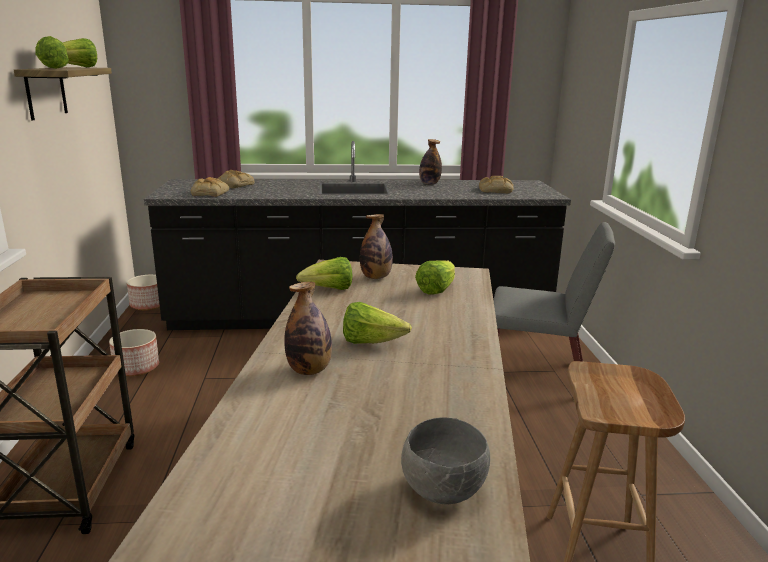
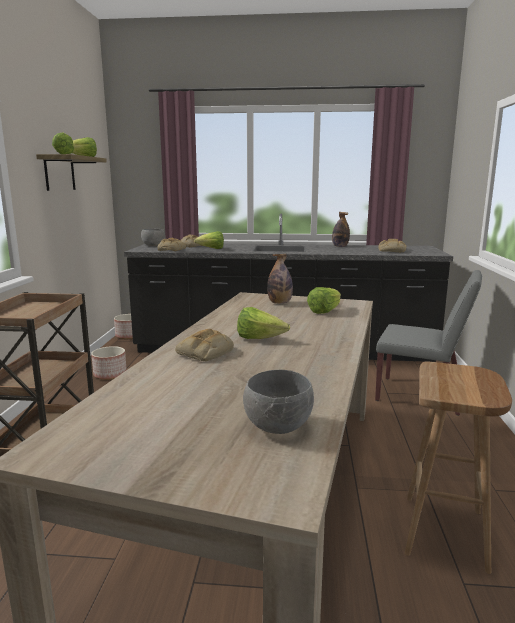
camera: 10 degrees right, 5 degrees down
bottle [284,282,332,375] -> bread [175,329,234,361]
lettuce [296,257,352,290] -> lettuce moved to [194,231,224,249]
none -> grey bowl [141,229,165,246]

